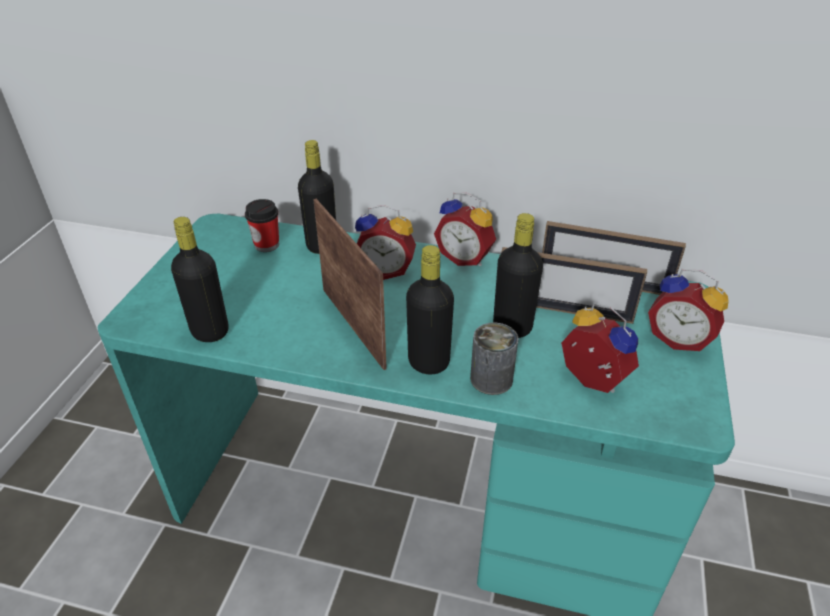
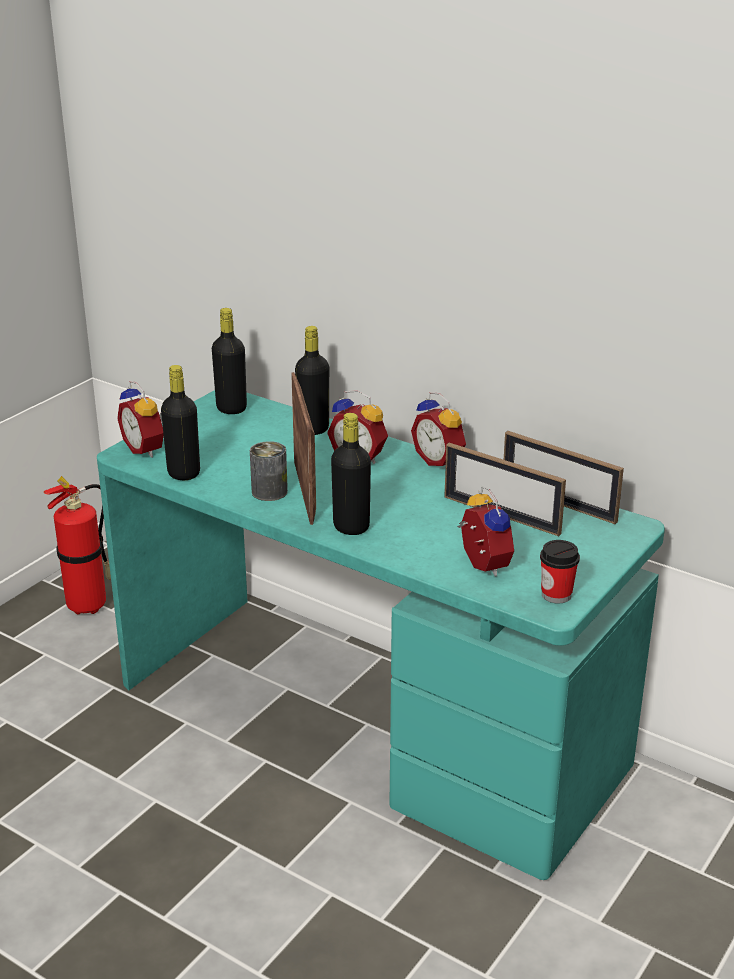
camera: 20 degrees right, 10 degrees down
cup [245,199,279,252] -> cup moved to [540,540,580,603]
can [470,323,519,395] -> can moved to [250,441,288,501]
black bottle [493,213,543,338] -> black bottle moved to [212,308,247,414]
alarm clock [648,269,729,351] -> alarm clock moved to [117,381,164,458]
none -> fire extinguisher [44,476,111,615]

